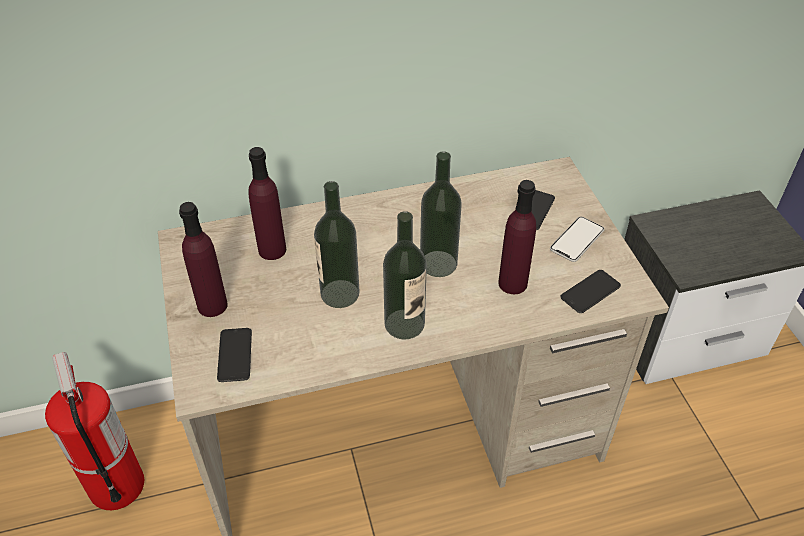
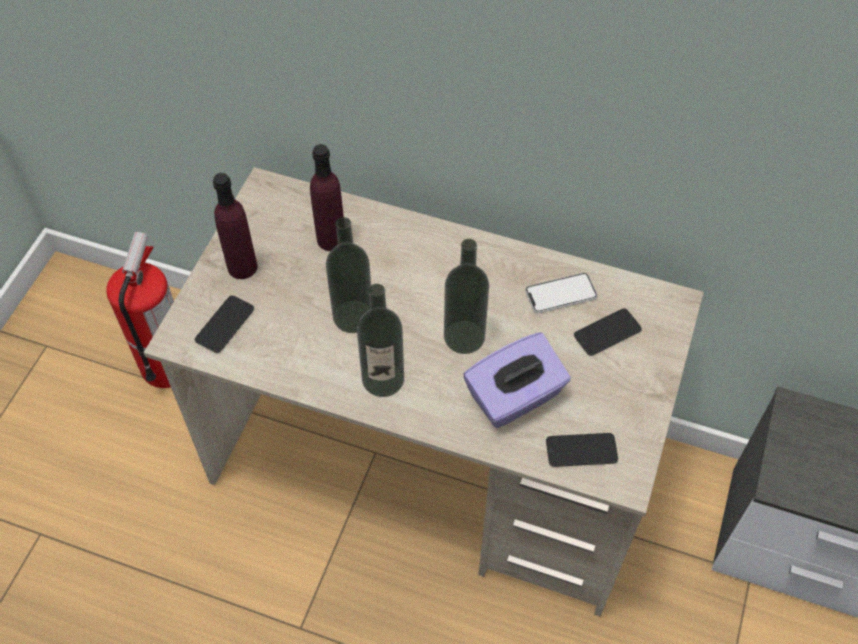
camera: 35 degrees right, 10 degrees up
purple bottle [498,180,536,294] -> purple tissue box [464,332,571,428]
phone [550,217,604,262] -> phone moved to [525,273,598,313]

